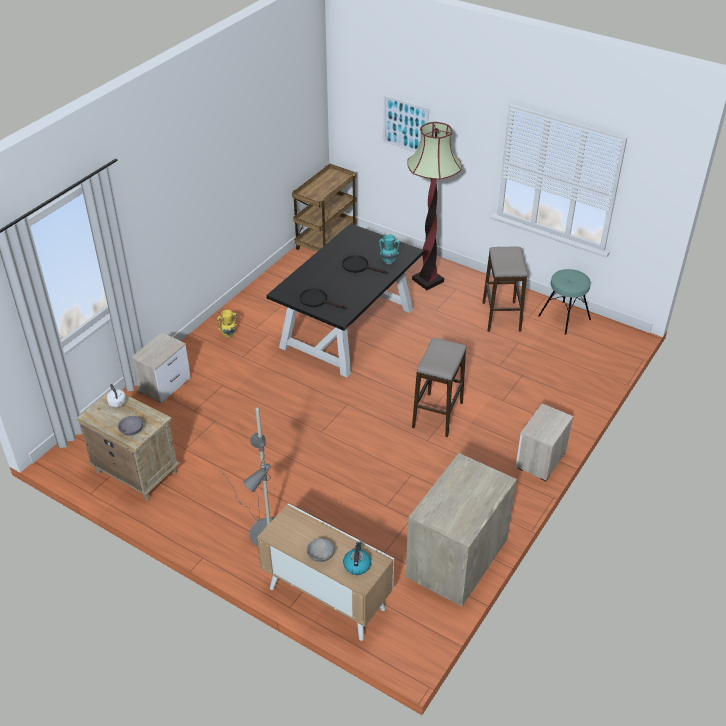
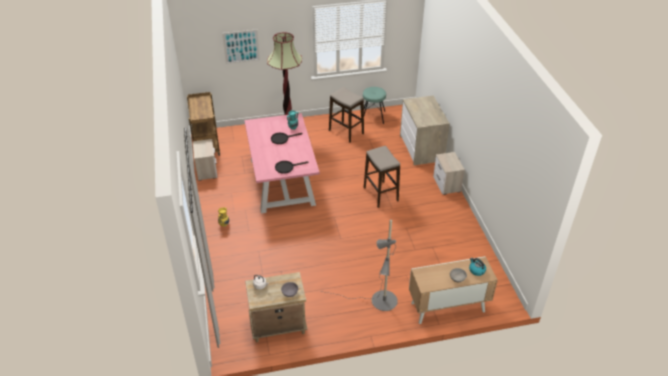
camera: 45 degrees left, 0 degrees up
nightstand [131,333,191,403] -> nightstand moved to [193,139,218,181]
black dining table [266,223,424,378] -> pink dining table [244,113,320,214]
dresser [405,453,517,606] -> dresser moved to [400,96,450,165]

